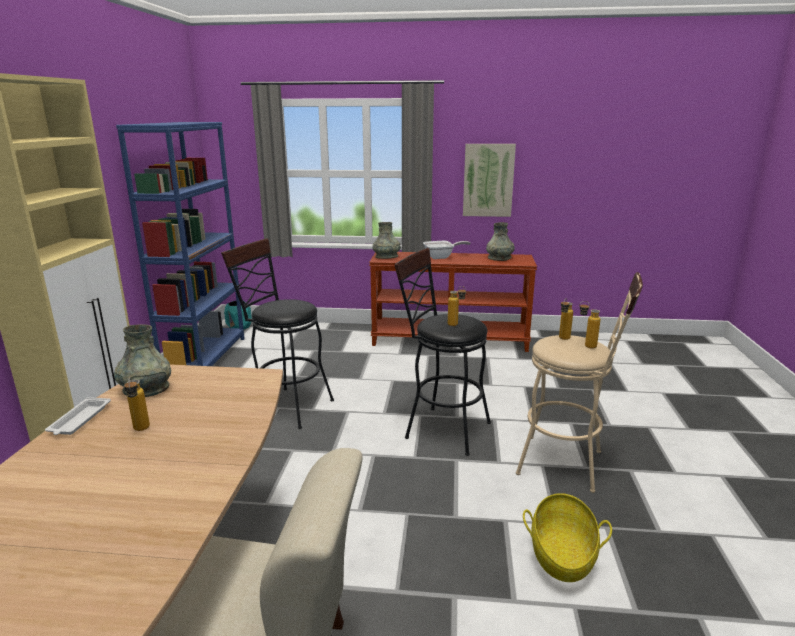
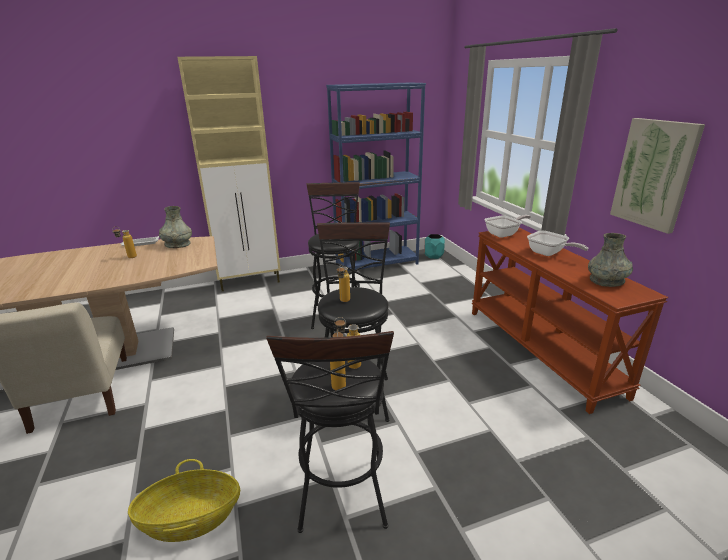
camera: 65 degrees right, 5 degrees up
grey vase [372,222,401,259] -> frying pan [484,215,531,238]
beige stool [516,272,643,493] -> black stool [266,331,394,533]

